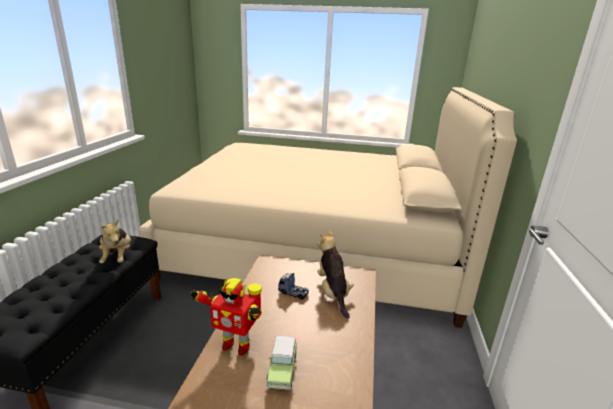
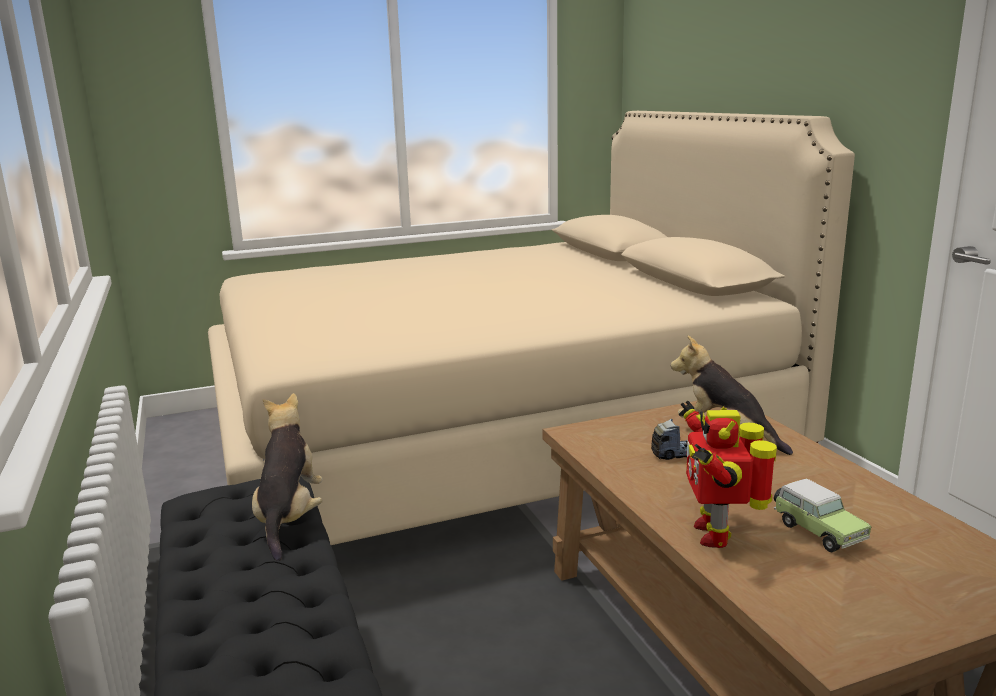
camera: 30 degrees left, 5 degrees down
plush toy [99,220,131,263] -> plush toy turned 135 degrees counterclockwise [252,393,323,561]
toy robot [190,278,262,355] -> toy robot turned 105 degrees clockwise [678,401,777,548]

